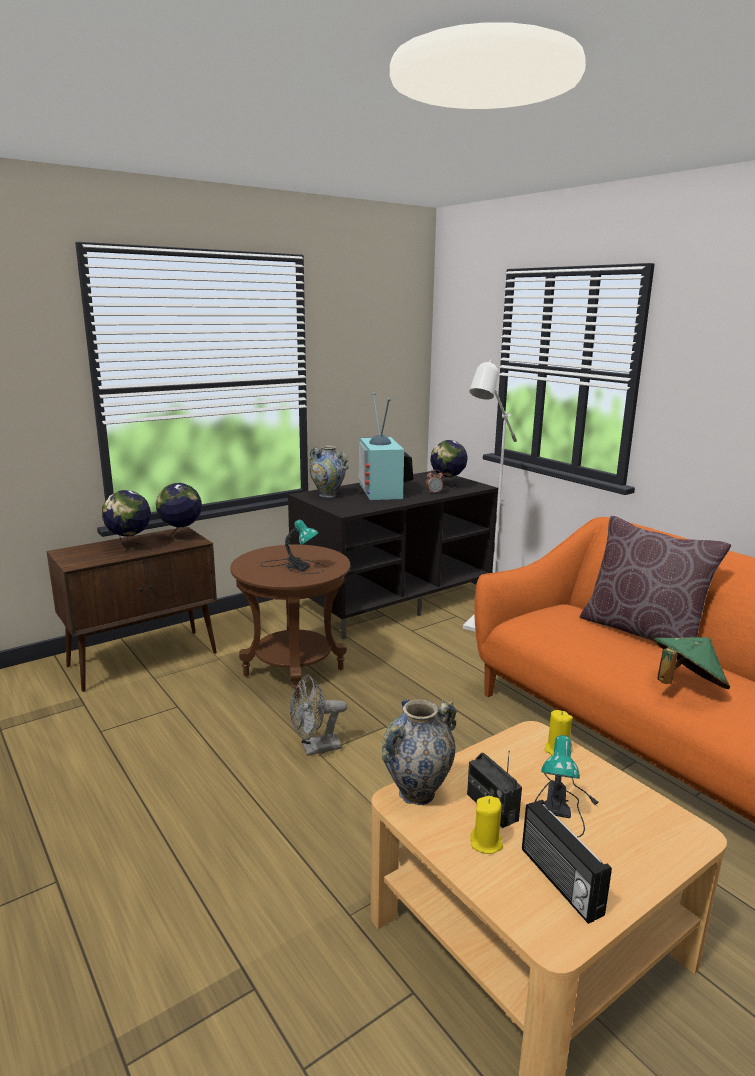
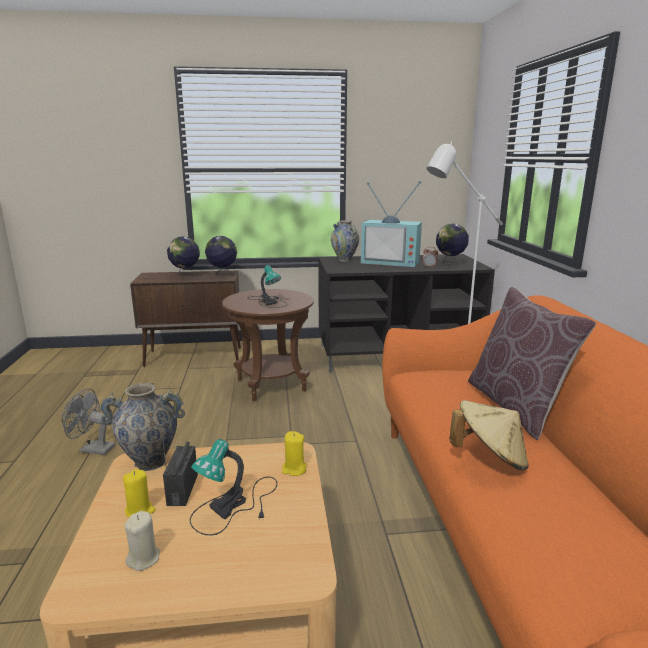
camera: 30 degrees right, 0 degrees up
grey fan [290,675,347,756] -> grey fan moved to [62,388,115,455]
television [358,392,413,500] -> television turned 90 degrees counterclockwise [361,181,422,267]
radio [522,800,612,924] -> beige candle [124,511,160,571]
green hat [653,637,730,689] -> beige hat [449,400,529,470]

